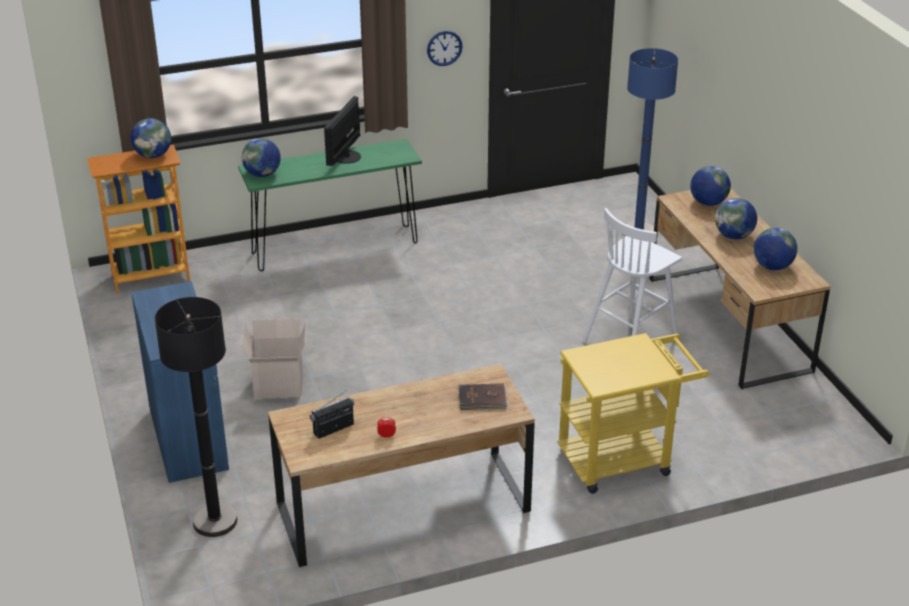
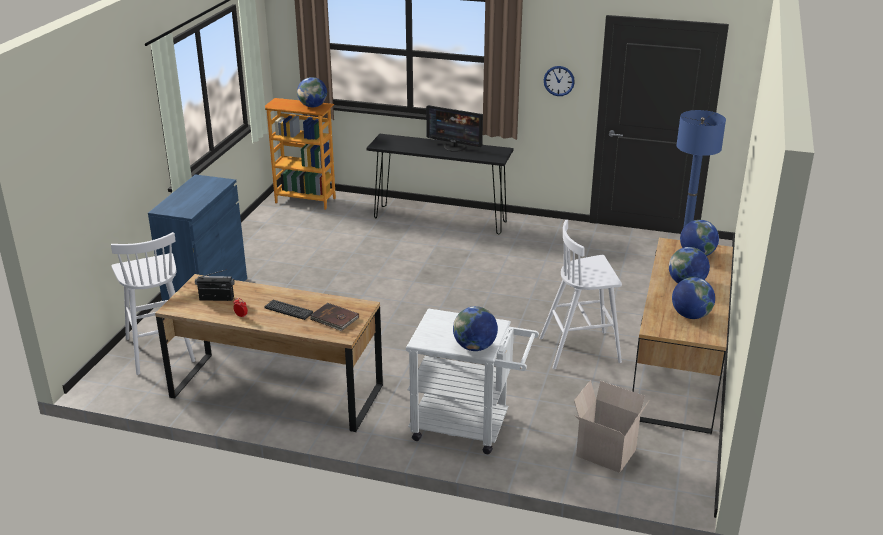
camera: 35 degrees right, 5 degrees down
black floor lamp [155,297,237,537] -> white stool [111,232,195,375]
green console table [238,139,422,271] -> black console table [366,134,513,235]
cardboard box [241,318,306,399] -> cardboard box moved to [574,380,649,473]
globe [242,138,281,177] -> globe moved to [453,306,498,351]
monitor [324,96,361,166] -> monitor turned 120 degrees counterclockwise [426,105,483,152]
yellow cart [557,333,709,494] -> white cart [406,308,539,454]
none -> keyboard [264,300,313,320]

